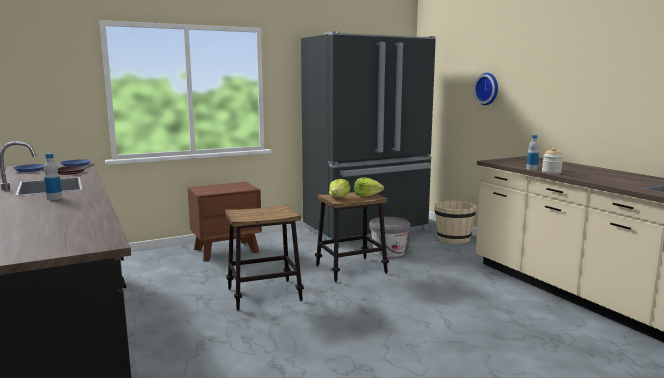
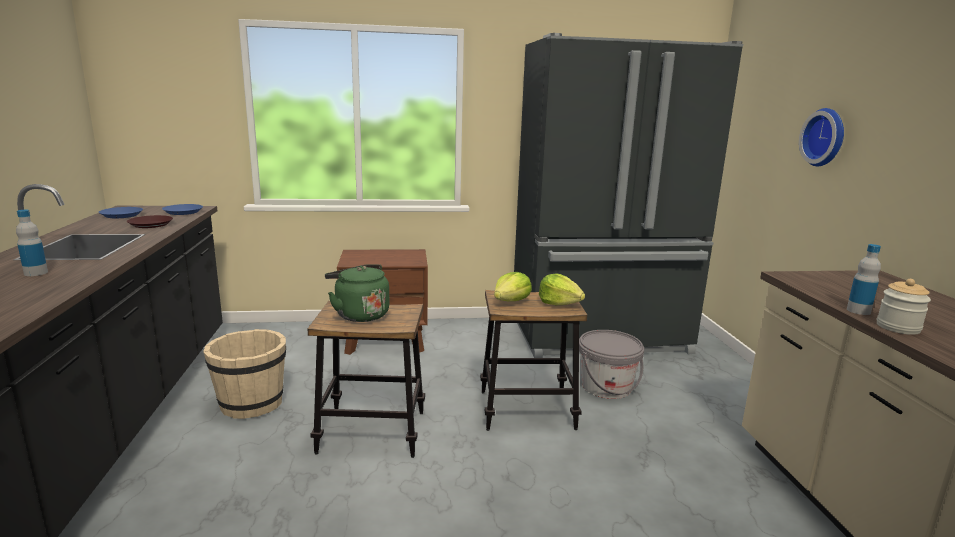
camera: 20 degrees right, 5 degrees up
beige bucket [434,200,477,244] -> beige bucket moved to [203,329,286,419]
none -> green kettle [325,264,389,322]

